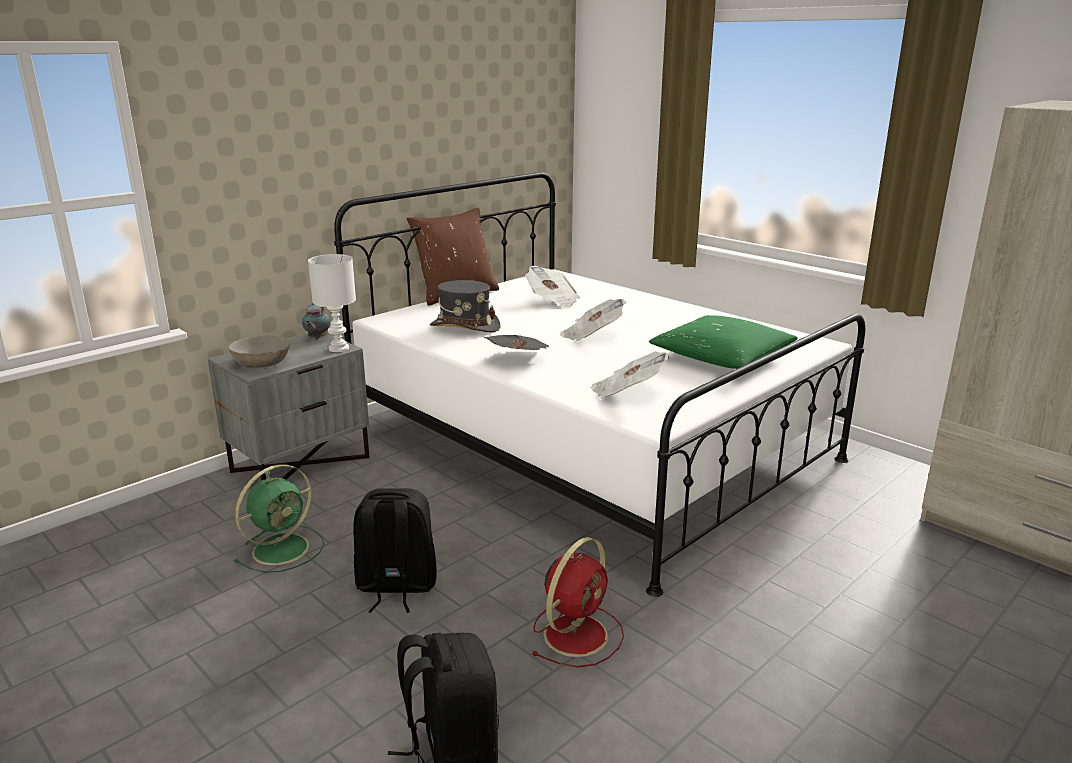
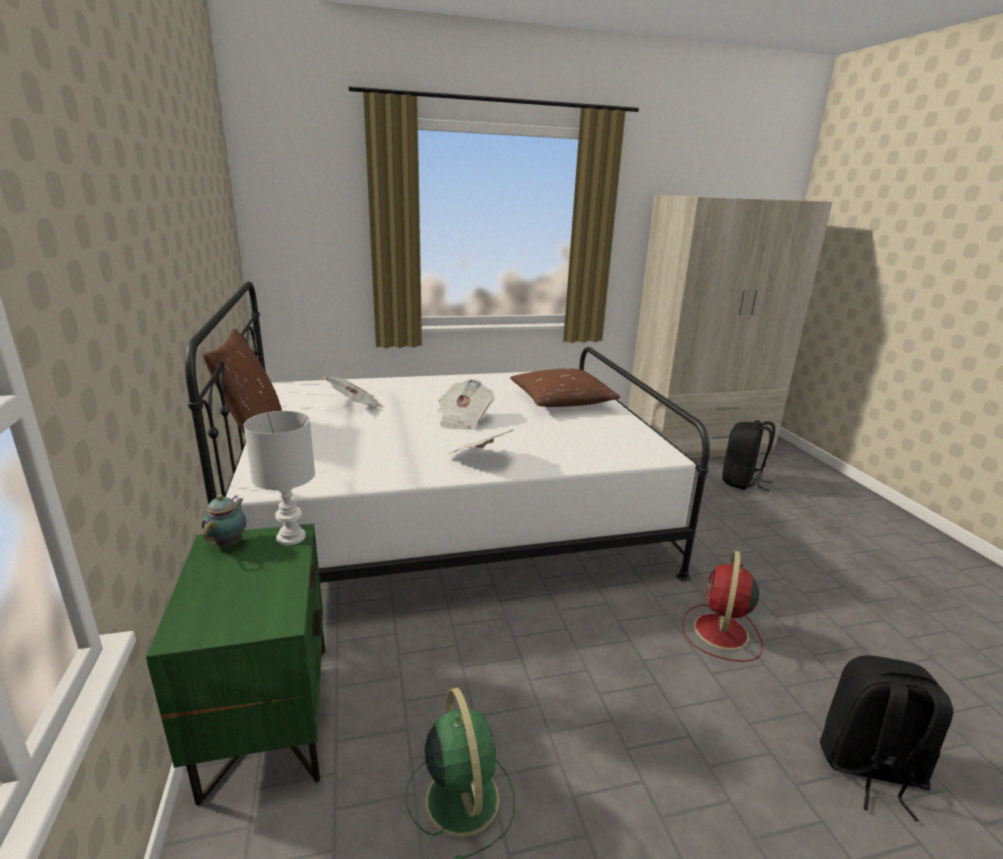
camera: 60 degrees left, 0 degrees up
grey nightstand [208,333,370,481] -> green nightstand [146,524,325,806]
grey bowl [229,335,290,368] -> none
teapot [302,304,331,339] -> teapot turned 120 degrees counterclockwise [202,495,246,548]
black backpack [353,488,437,613] -> black backpack moved to [722,420,775,491]
grey hat [430,280,501,333] -> none
red fan [532,537,624,668] -> red fan turned 135 degrees counterclockwise [682,550,763,662]
newspaper [591,351,669,399] -> none
green pillow [649,315,798,369] -> brown pillow [510,368,621,407]

